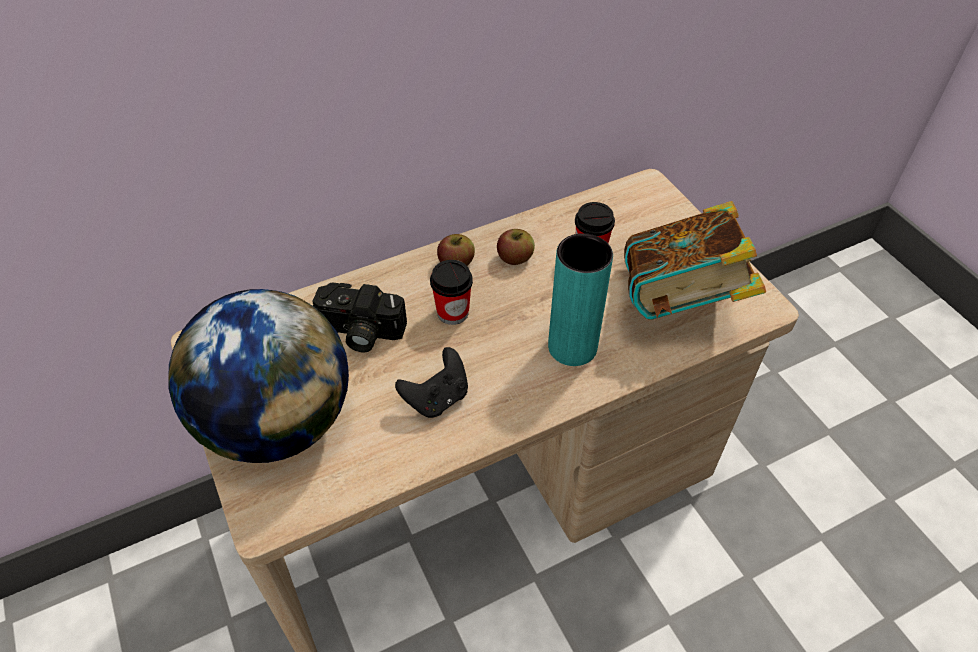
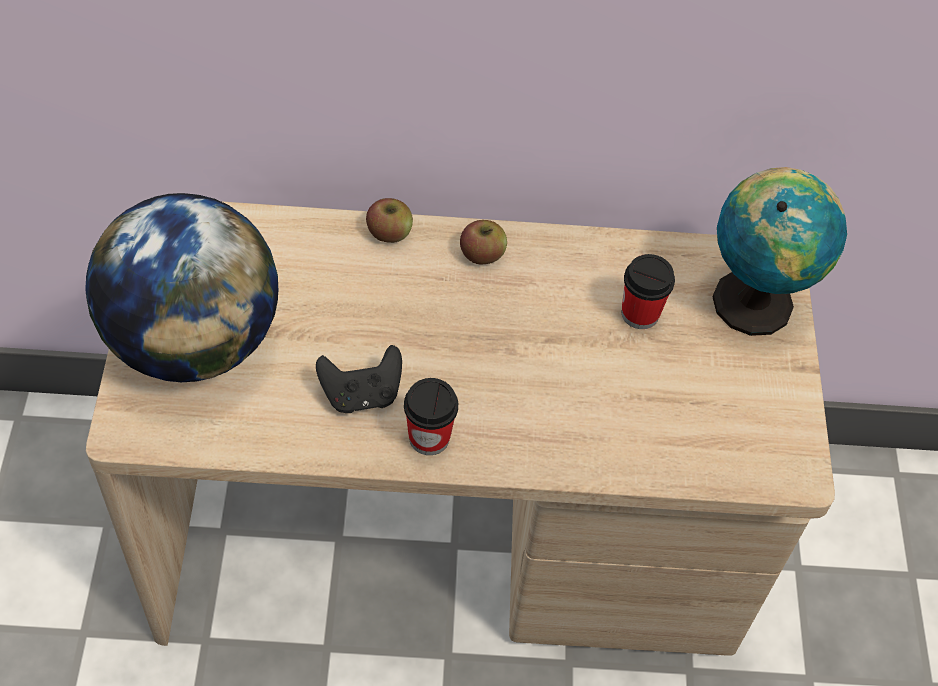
camera: 25 degrees right, 5 degrees up
camera [312,283,407,353] -> none
cup [430,260,473,325] -> cup moved to [404,378,458,455]
apple [497,229,535,265] -> apple moved to [366,198,413,243]
turquoise vase [548,233,613,366] -> none
book [624,201,766,320] -> none
none -> globe [713,167,847,336]

